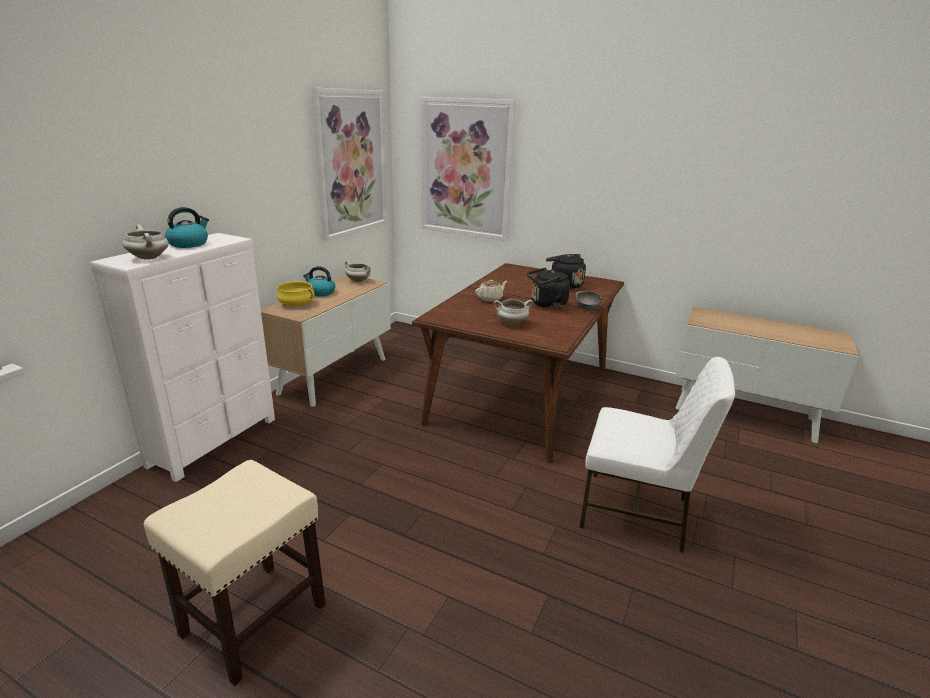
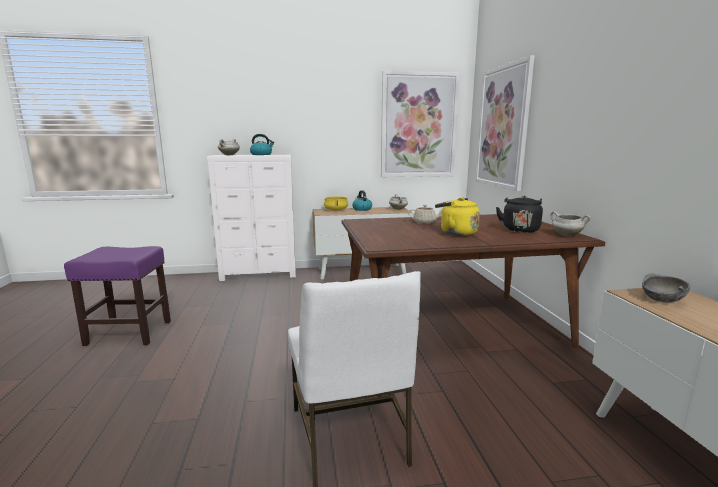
camera: 55 degrees right, 10 degrees down
beige stool [144,460,326,686] -> purple stool [64,246,171,346]
white cooking pot [494,299,533,325] -> white cooking pot moved to [550,211,590,236]
black kettle [527,268,570,308] -> yellow kettle [435,198,480,236]
grey bowl [575,291,604,310] -> grey bowl moved to [642,273,690,303]

